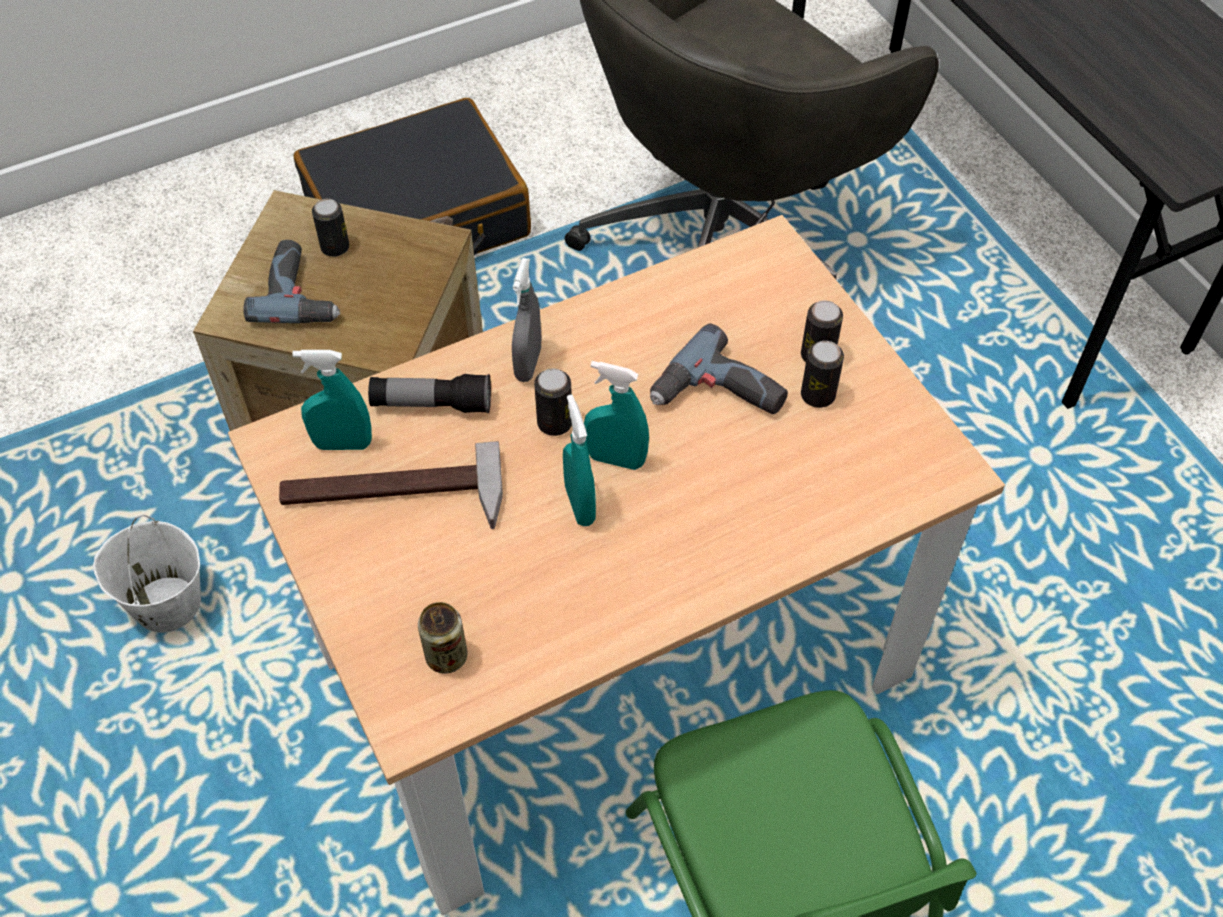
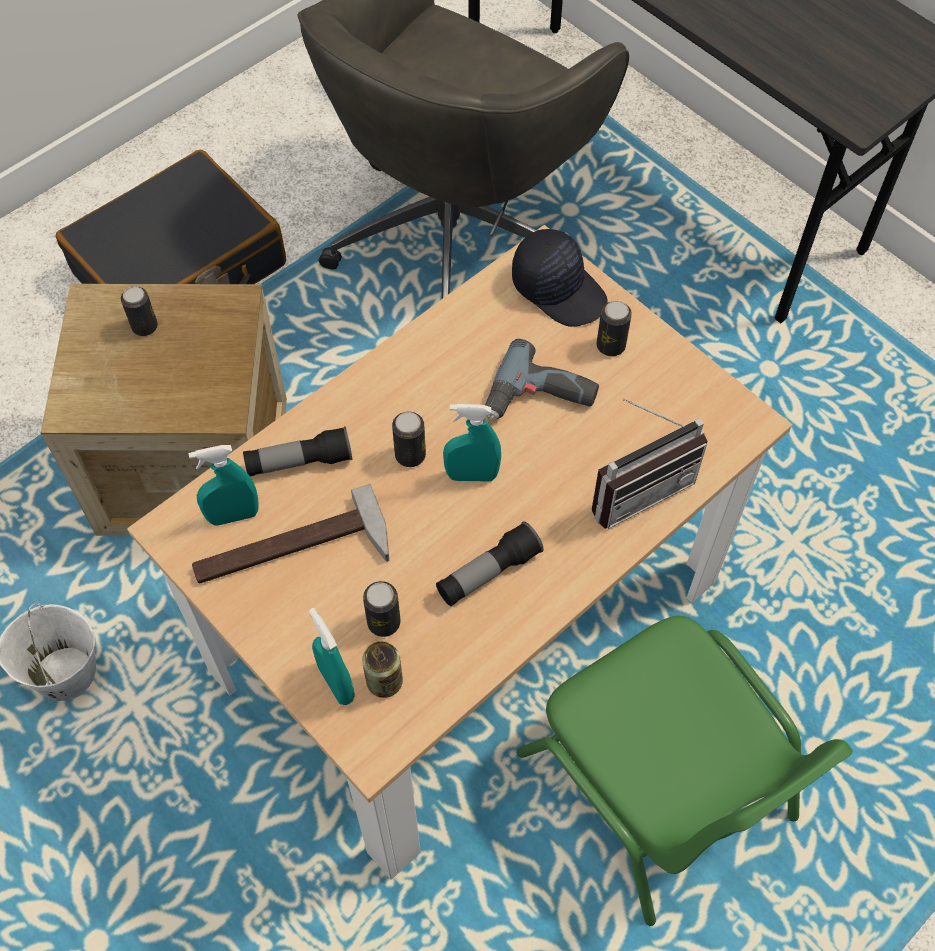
camera: 15 degrees left, 5 degrees up
power drill [243,240,340,323] -> none
grey spray bottle [512,258,541,382] -> none
turquoise spray bottle [563,395,596,526] -> turquoise spray bottle moved to [309,608,355,705]
can [801,341,844,408] -> can moved to [363,581,401,637]
none -> flashlight [436,521,544,606]
none -> black cap [512,229,607,327]
none -> radio [592,398,708,529]

